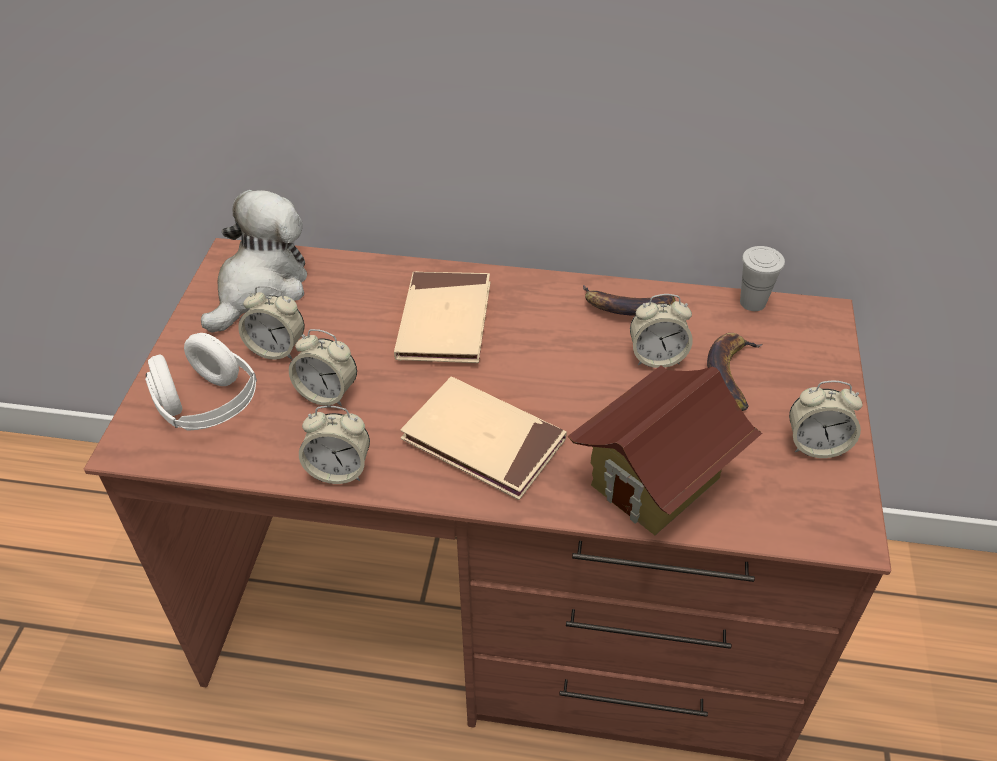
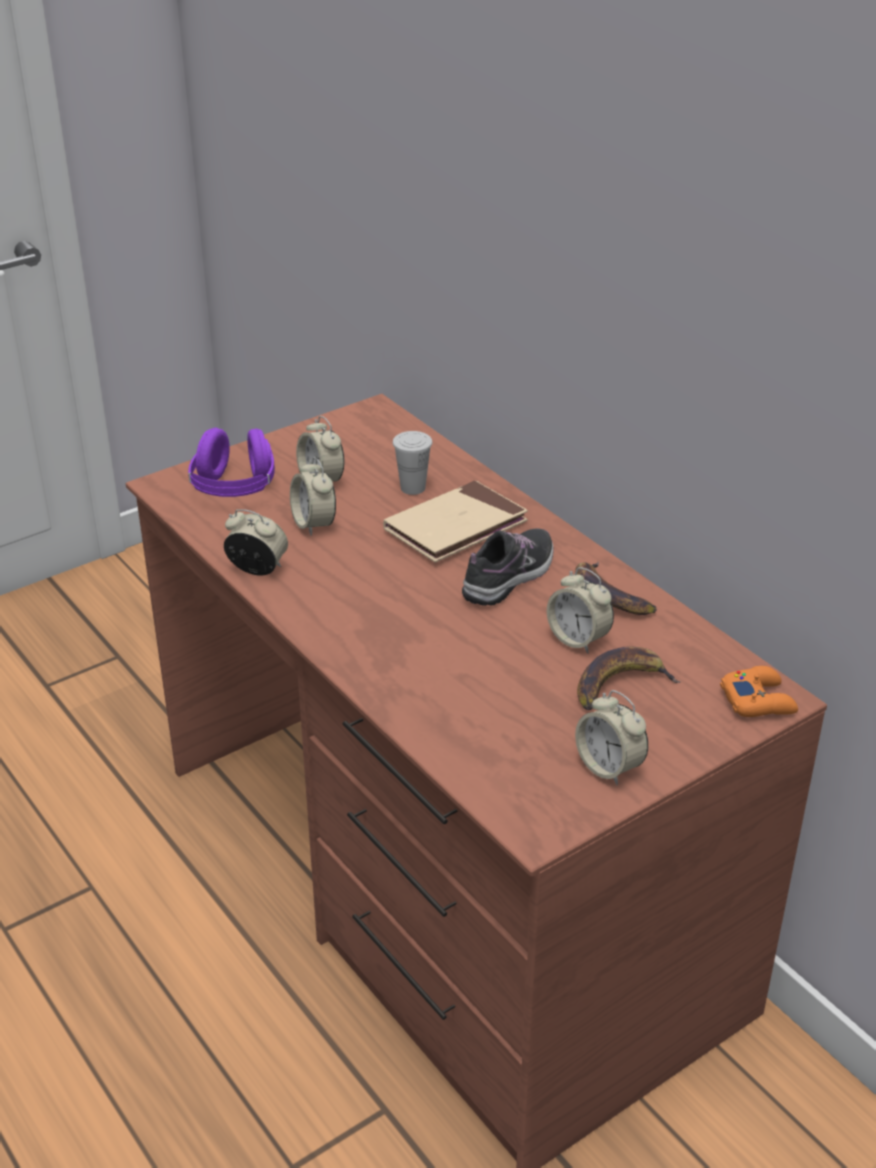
camera: 45 degrees right, 10 degrees down
white headphones [145,333,257,431] -> purple headphones [188,428,275,497]
plush toy [201,190,307,333] -> none
alarm clock [299,406,370,484] -> alarm clock turned 150 degrees clockwise [224,509,288,576]
beige book [401,377,567,500] -> none
toy house [567,365,762,535] -> none
white cup [740,246,785,311] -> white cup moved to [393,431,433,495]
none -> shoe [462,528,554,606]
none -> orange game controller [720,666,798,717]

